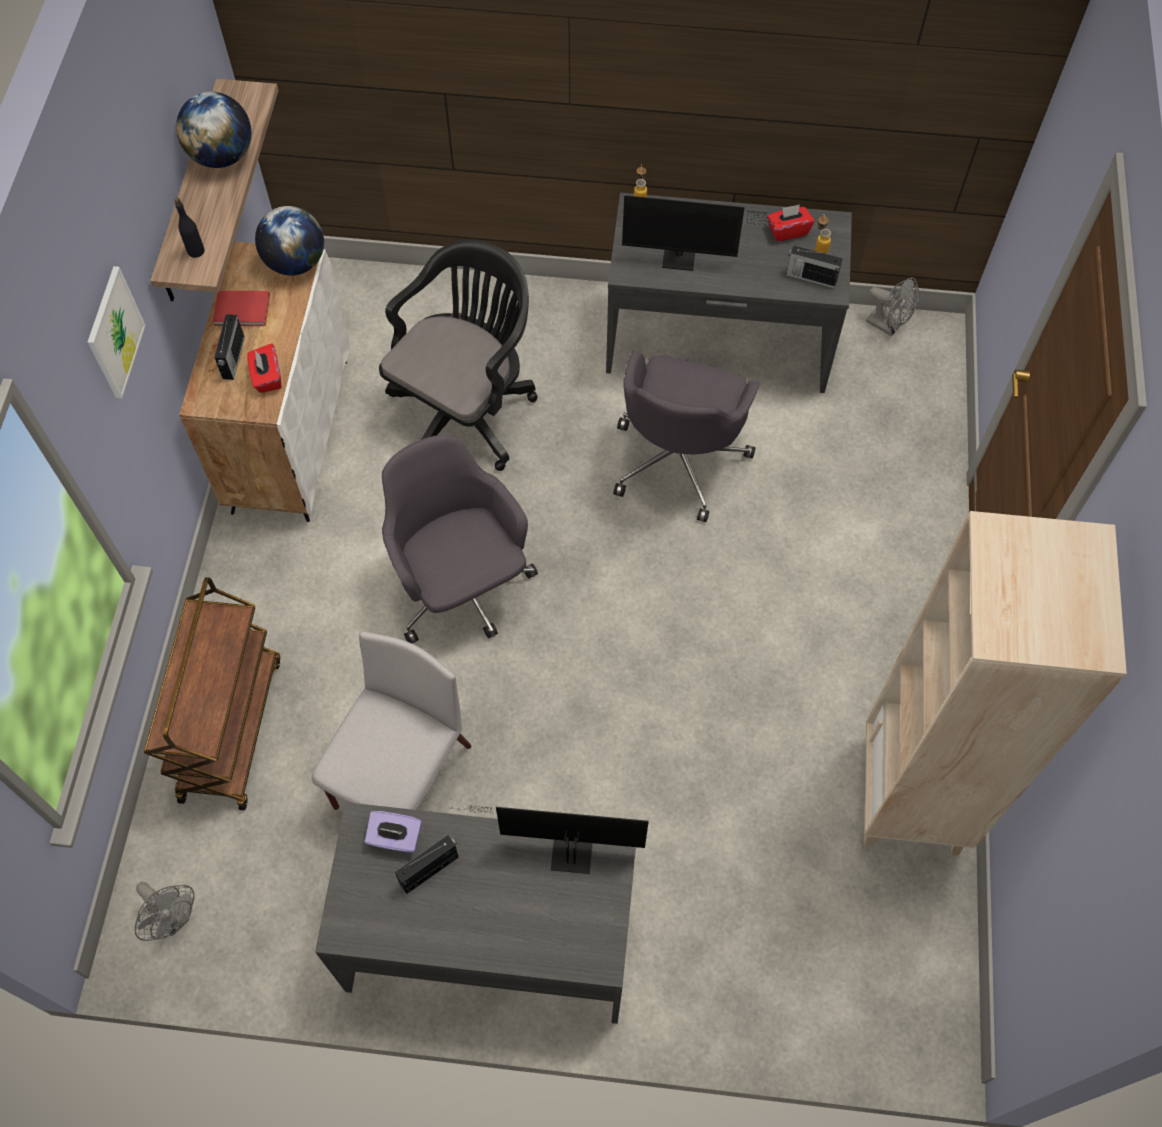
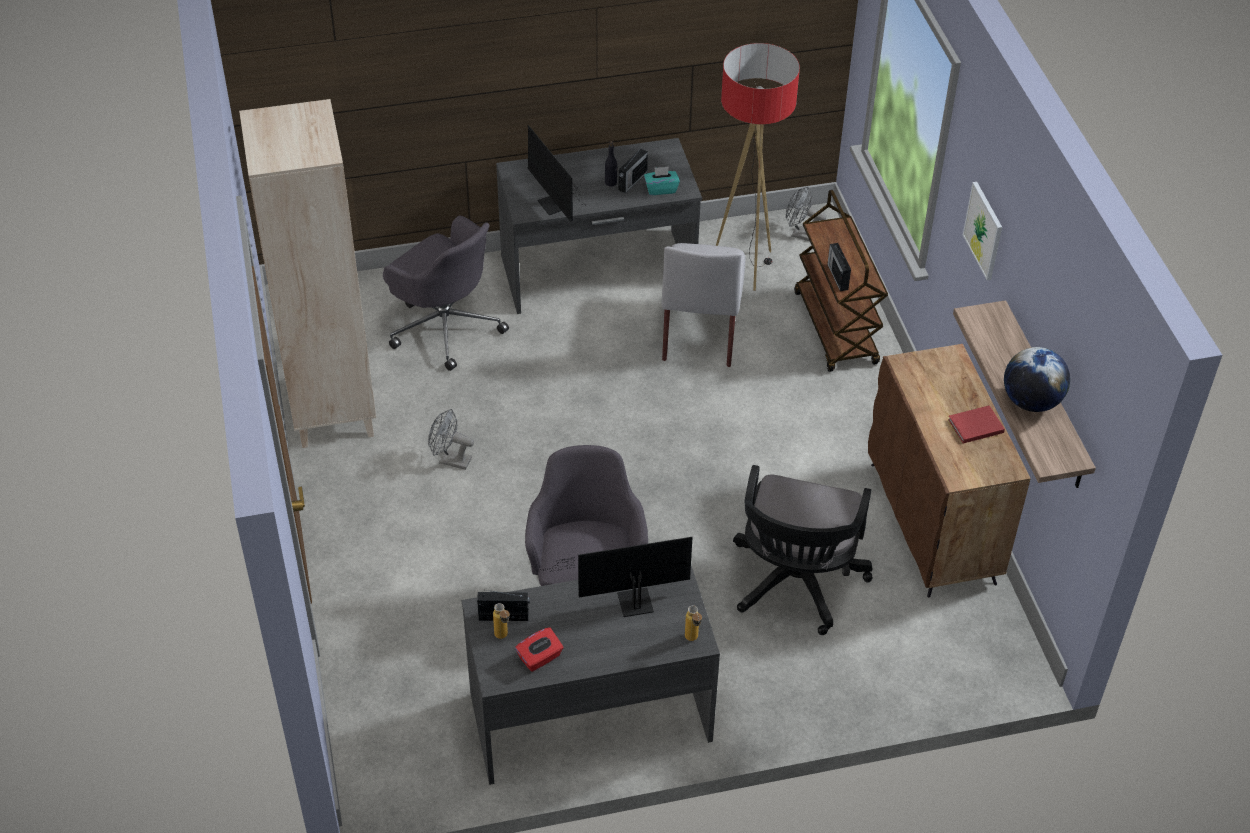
camera: 160 degrees right, 15 degrees down
black bottle [175,198,205,258] -> black bottle moved to [605,141,618,187]
white cabinet [179,241,350,522] -> brown cabinet [868,344,1031,598]
radio [214,314,245,380] -> radio moved to [827,243,851,291]
red tissue box [247,343,281,393] -> none
globe [255,206,324,275] -> none
purple tissue box [365,811,422,853] -> turquoise tissue box [644,167,680,195]
grey office chair [382,435,538,644] -> grey office chair moved to [383,216,509,371]
monitor [448,805,649,874] -> monitor turned 75 degrees clockwise [528,125,584,222]
grey fan [866,277,920,336] -> grey fan moved to [428,409,474,470]
none -> floor lamp [716,43,800,291]

